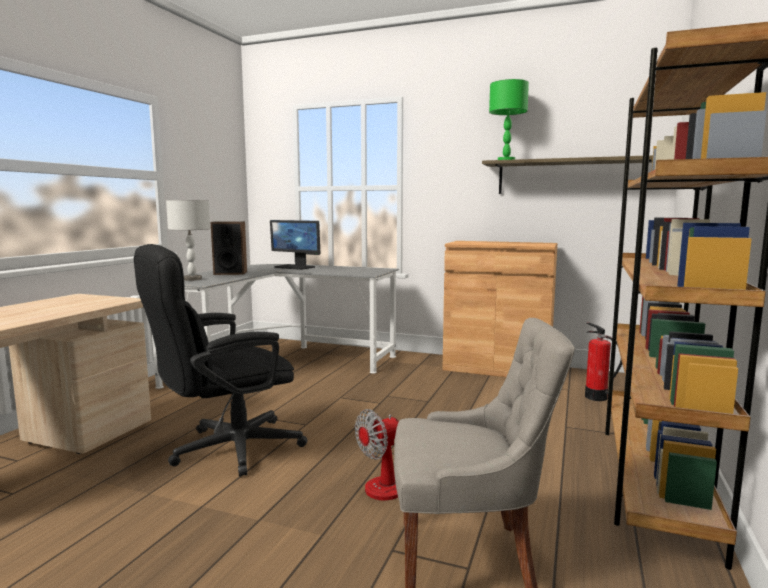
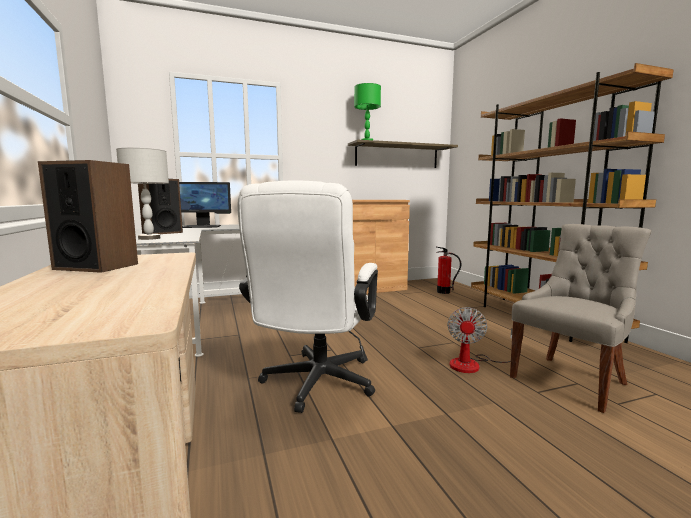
camera: 40 degrees left, 0 degrees up
black office chair [134,244,307,476] -> white office chair [237,181,378,413]
none -> speaker [38,160,138,273]

